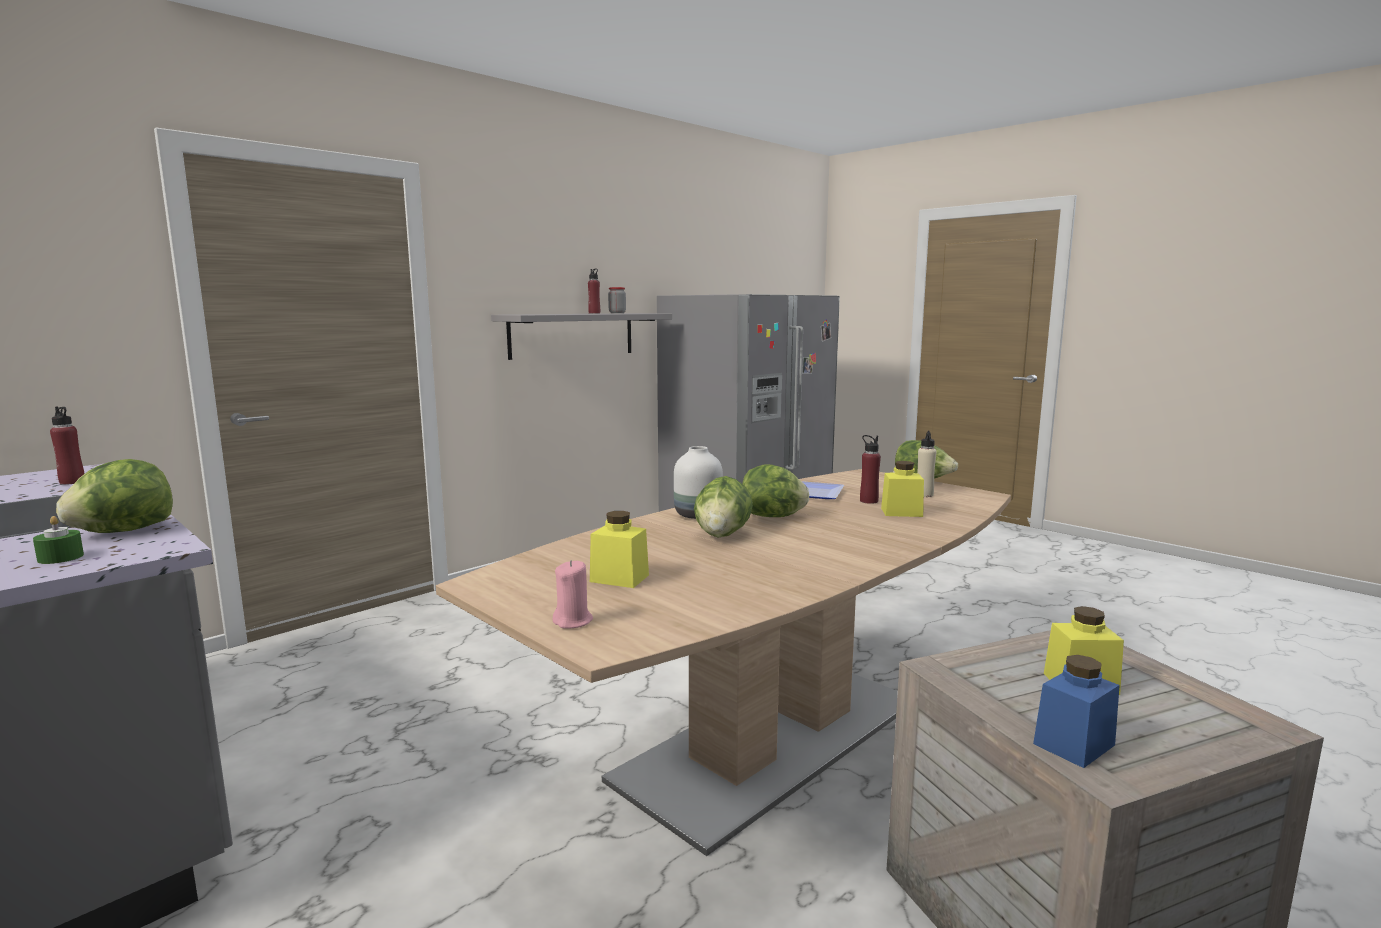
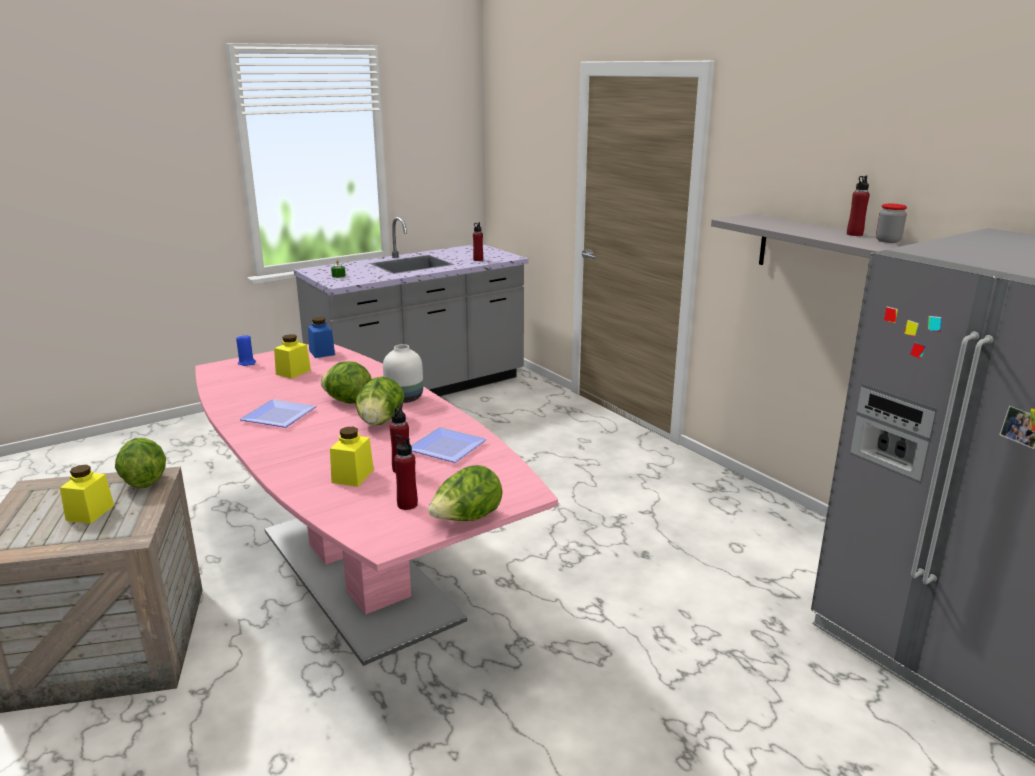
camera: 100 degrees right, 10 degrees up
lettuce [56,459,173,533] -> lettuce moved to [115,438,166,488]
brown dining table [436,469,1011,856] -> pink dining table [195,344,558,666]
pink candle [553,560,593,629] -> blue candle [236,335,256,366]
beige bottle [917,431,937,497] -> red bottle [394,435,418,510]
blue jar [1033,655,1120,768] -> blue jar moved to [308,317,335,358]
none -> plate [239,399,316,427]

